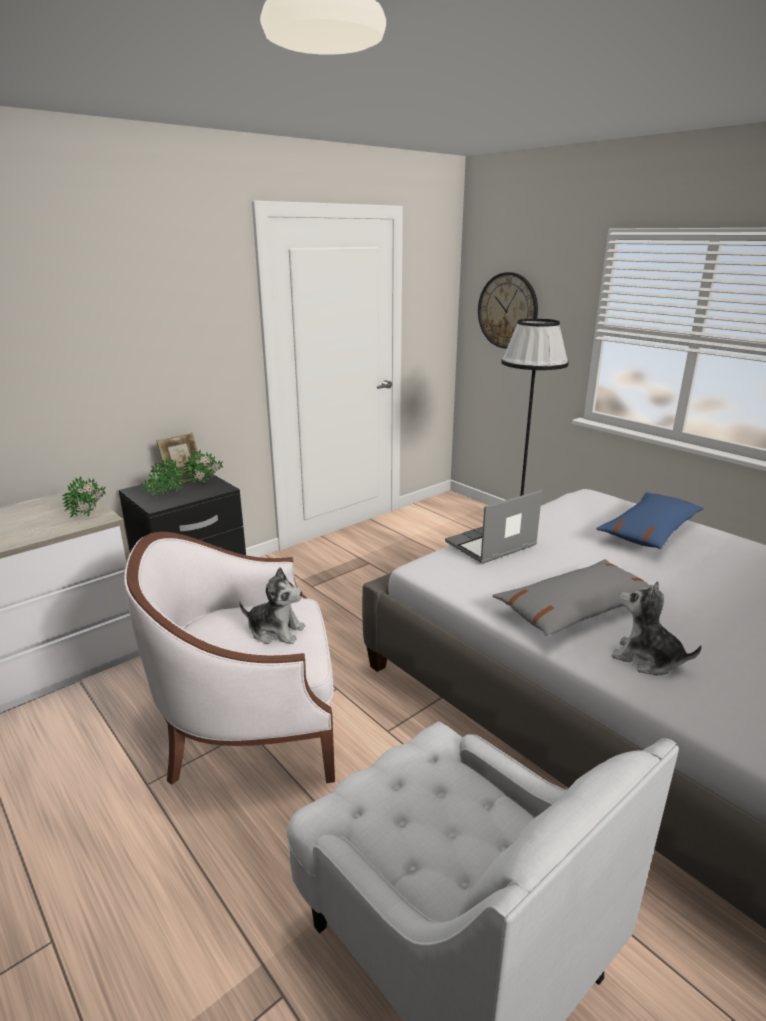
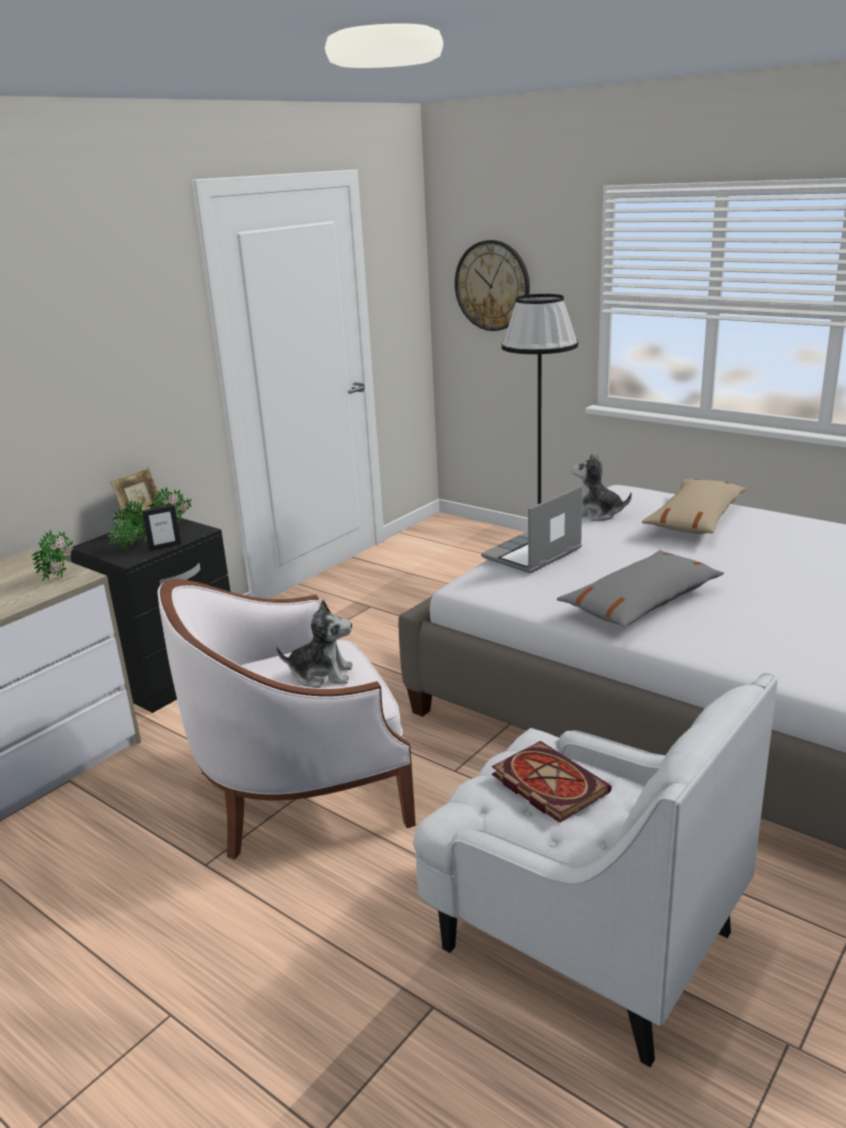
camera: 10 degrees left, 0 degrees up
blue pillow [596,492,704,549] -> beige pillow [642,479,747,534]
plush toy [611,581,702,675] -> plush toy moved to [571,453,632,521]
none -> picture frame [142,504,181,551]
none -> book [491,741,612,823]

